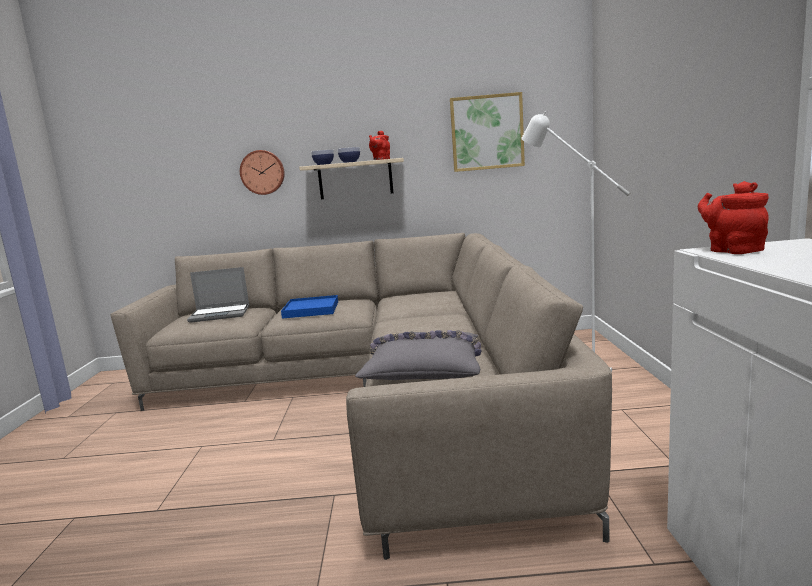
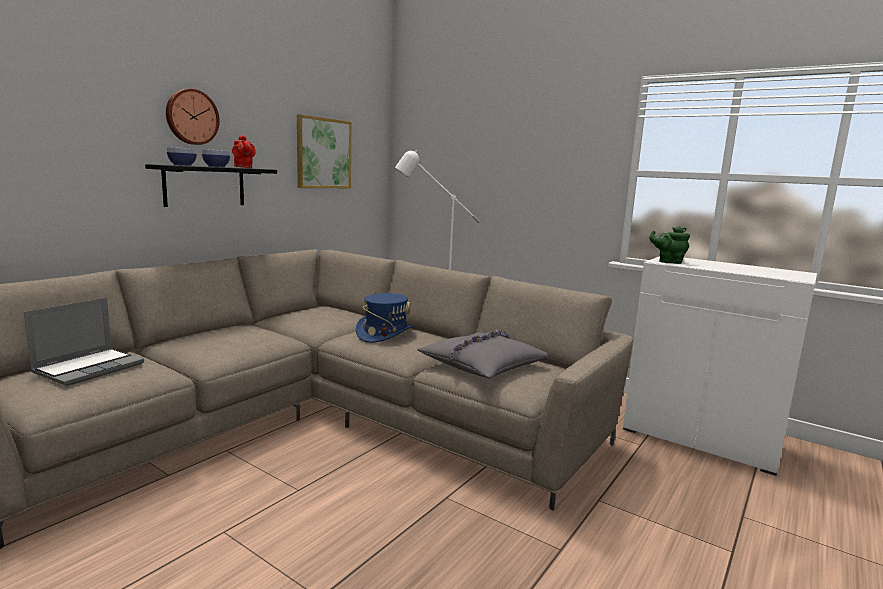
camera: 55 degrees left, 0 degrees up
wall clock [240,150,285,195] -> wall clock moved to [166,89,220,145]
blue tray [281,295,338,319] -> none
beige shelf [299,158,404,199] -> black shelf [145,164,277,207]
red teapot [698,181,769,254] -> green teapot [649,227,690,264]
none -> blue hat [356,293,415,343]

